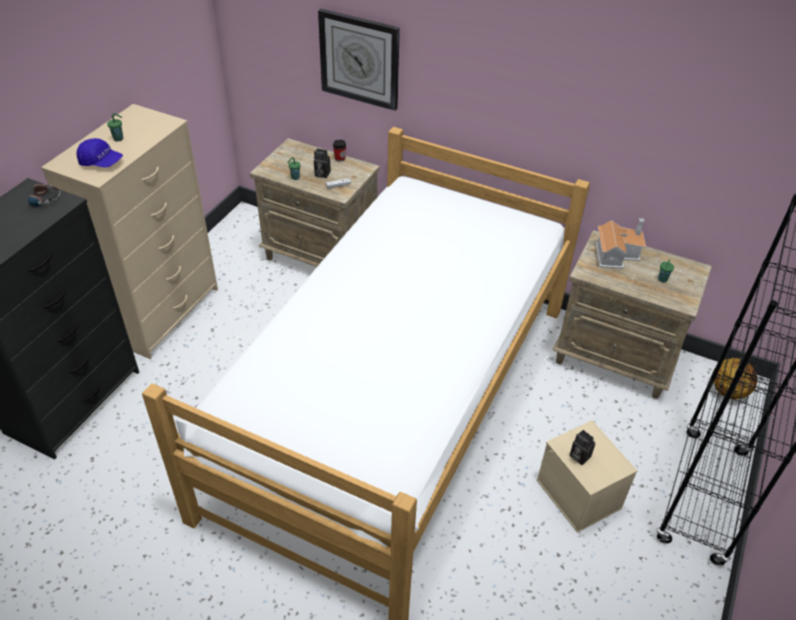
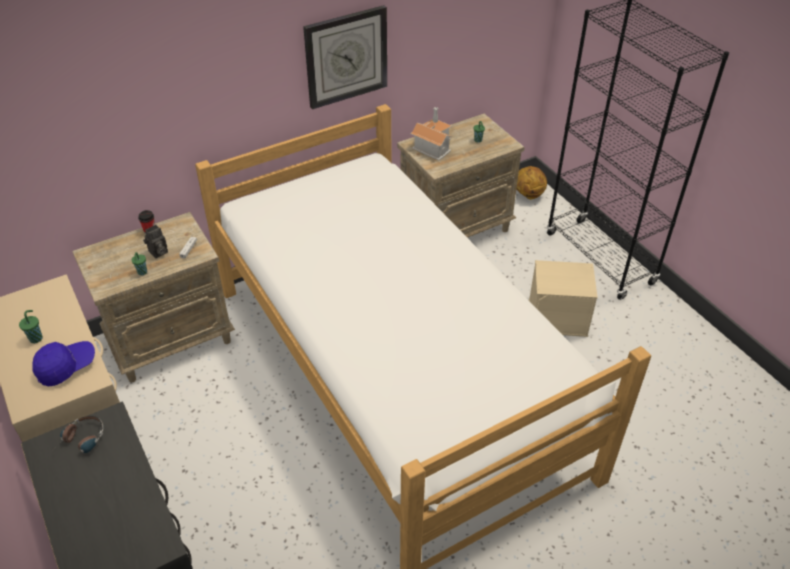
camera: 55 degrees left, 0 degrees up
wall clock [318,9,400,111] -> wall clock moved to [303,5,387,109]
camera [569,430,595,465] -> none

